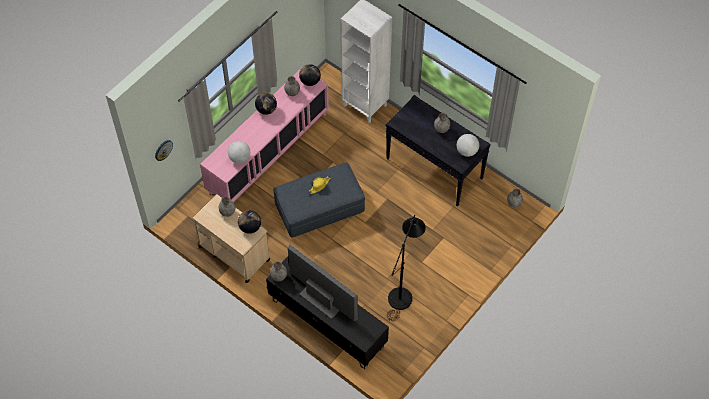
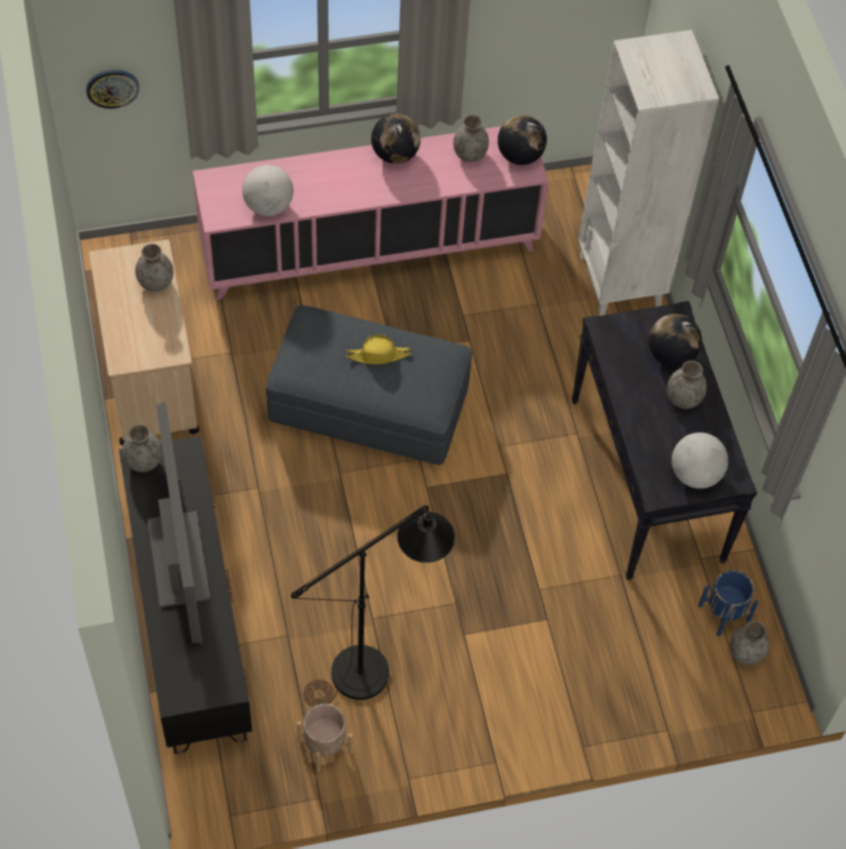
camera: 35 degrees right, 0 degrees up
globe [238,210,261,234] -> globe moved to [648,314,702,367]
none -> beige planter [297,703,353,772]
none -> blue planter [698,570,758,636]

